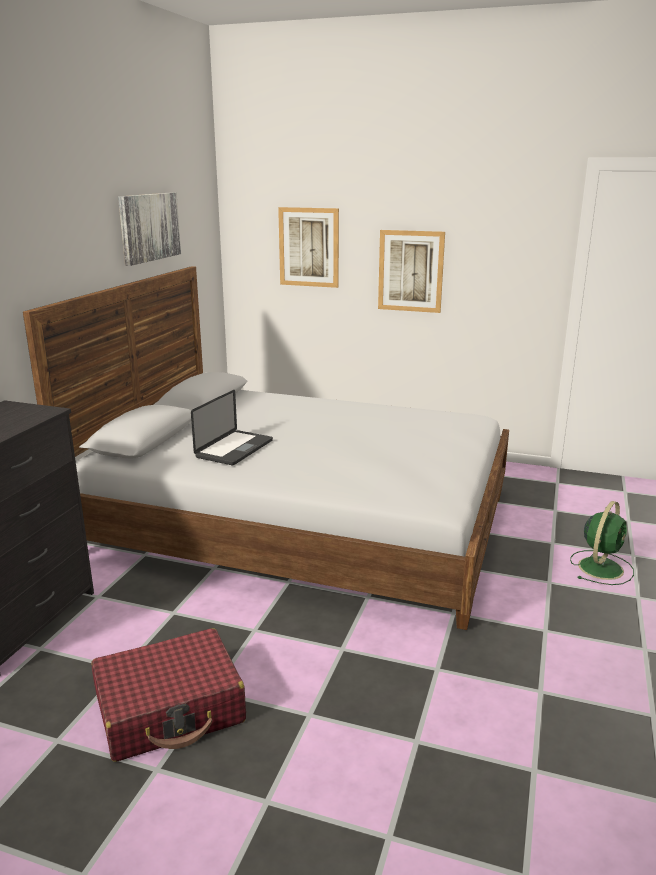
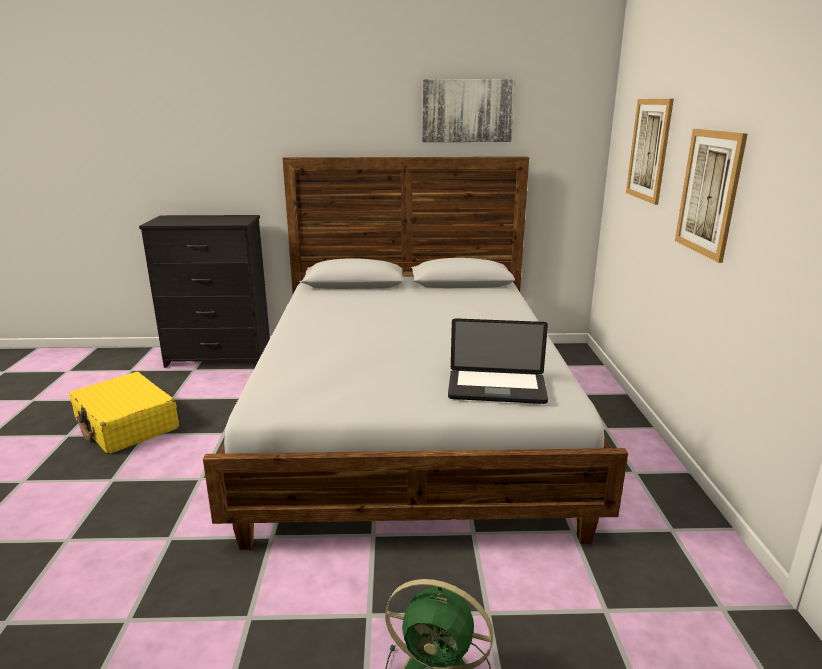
camera: 70 degrees right, 0 degrees up
red suitcase [91,628,246,762] -> yellow suitcase [69,372,179,454]
laptop [191,390,273,465] -> laptop moved to [448,318,548,404]

